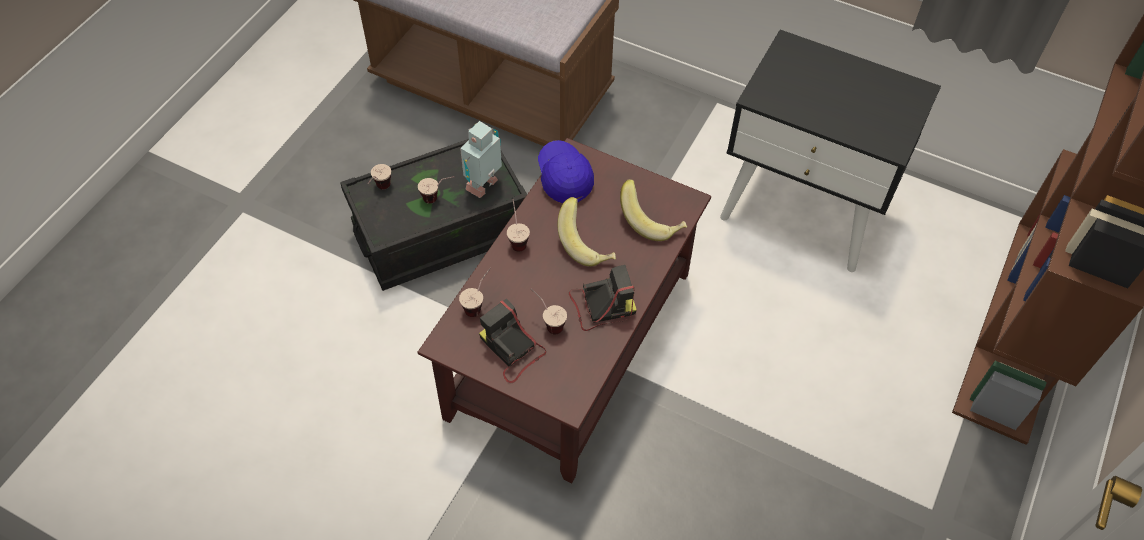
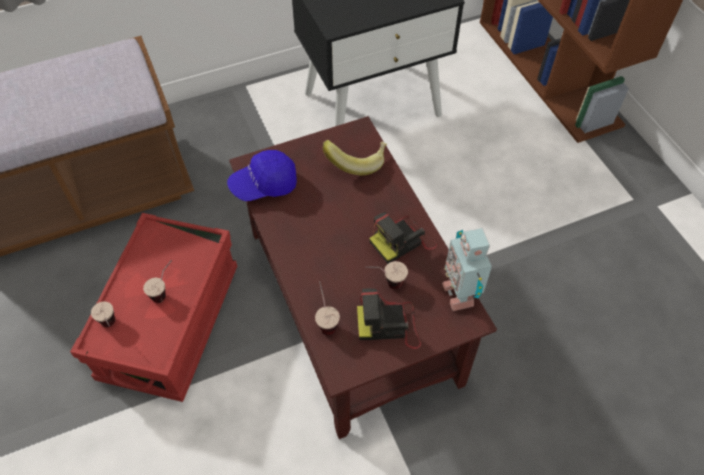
camera: 50 degrees left, 0 degrees up
black storage box [340,139,527,291] -> red storage box [70,213,237,402]
toy robot [460,121,502,198] -> toy robot moved to [442,228,492,311]
cup [507,199,530,252] -> none
blue cap [538,140,594,203] -> blue cap turned 45 degrees counterclockwise [227,150,297,201]
banana [558,197,616,266] -> none
camera [569,265,637,331] -> camera turned 150 degrees counterclockwise [369,212,437,264]

